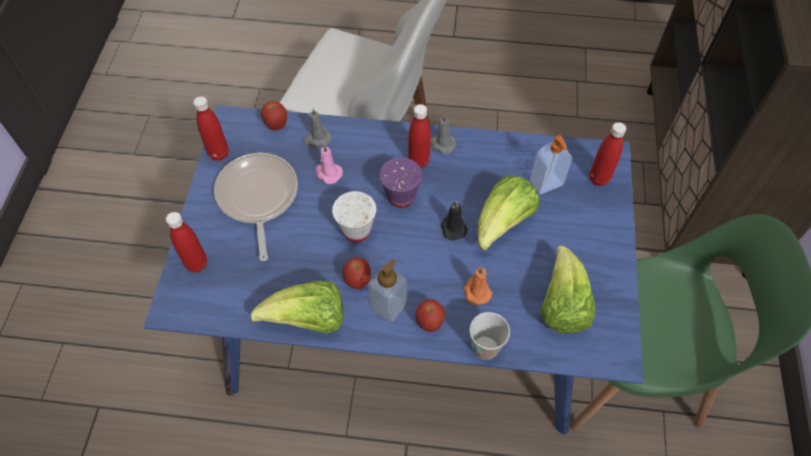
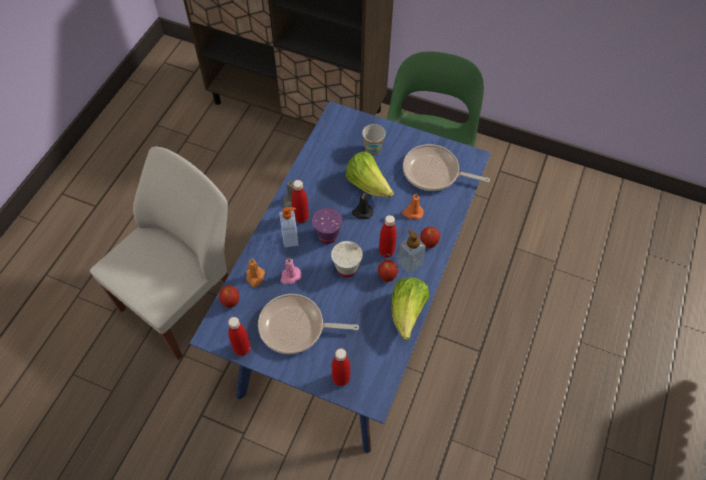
camera: 75 degrees left, 0 degrees up
grey candle [303,108,331,147] -> orange candle [246,258,265,287]
cup [470,312,510,360] -> cup moved to [362,124,386,156]
soap dispenser [530,135,572,194] -> soap dispenser moved to [279,207,298,247]
lettuce [540,246,596,333] -> frying pan [403,144,490,191]
red bottle [589,122,626,186] -> red bottle moved to [379,215,397,257]

